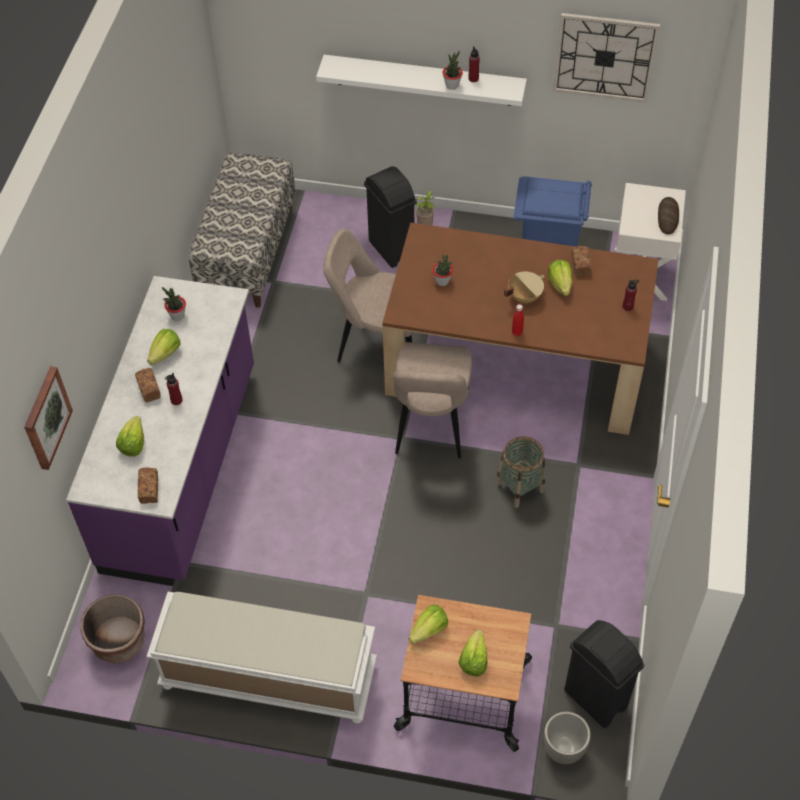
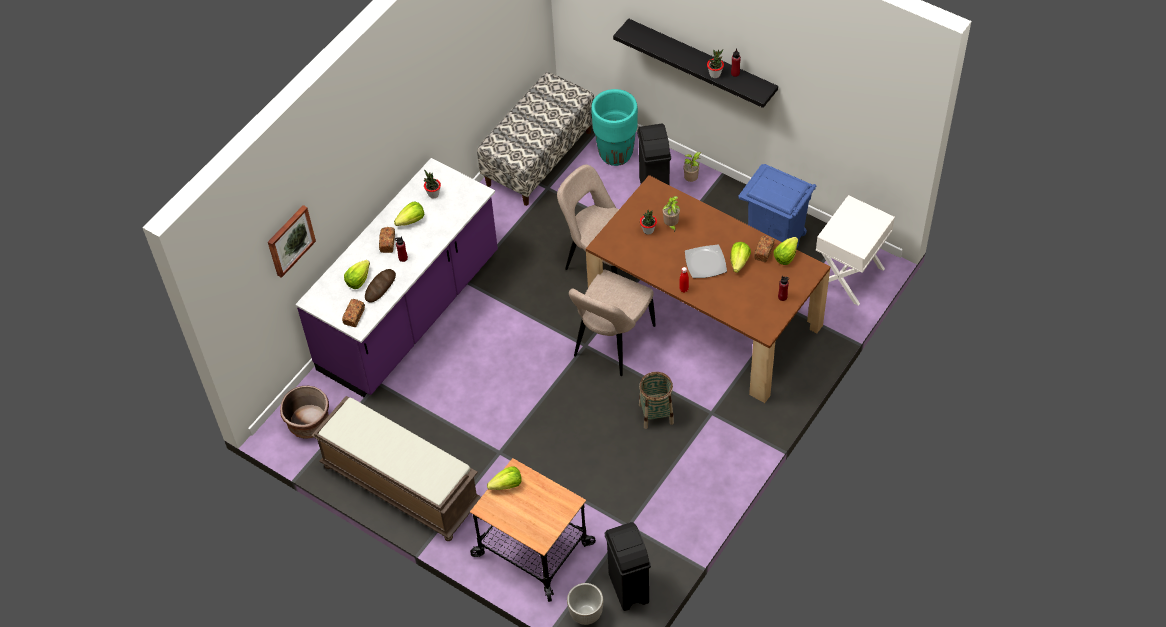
camera: 25 degrees right, 0 degrees up
white bench [146,592,377,724] -> brown bench [311,396,481,541]
white shelf [316,55,527,106] -> black shelf [613,19,778,108]
lettuce [459,630,488,677] -> lettuce moved to [773,237,798,265]
beige cooking pot [504,272,544,303] -> plate [685,245,727,278]
wall clock [553,13,660,102] -> none
bread [658,197,679,234] -> bread moved to [365,269,396,303]
none -> turquoise planter [591,89,638,166]
none -> potted plant [663,196,681,232]

